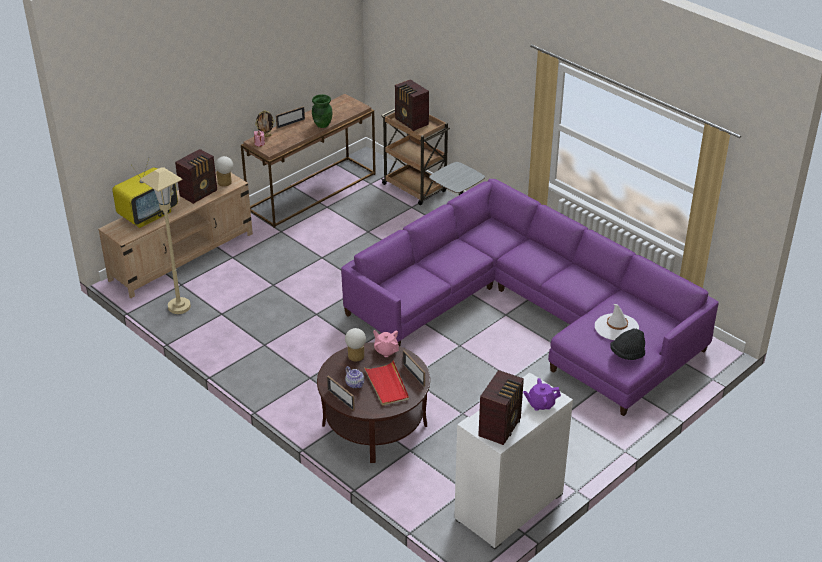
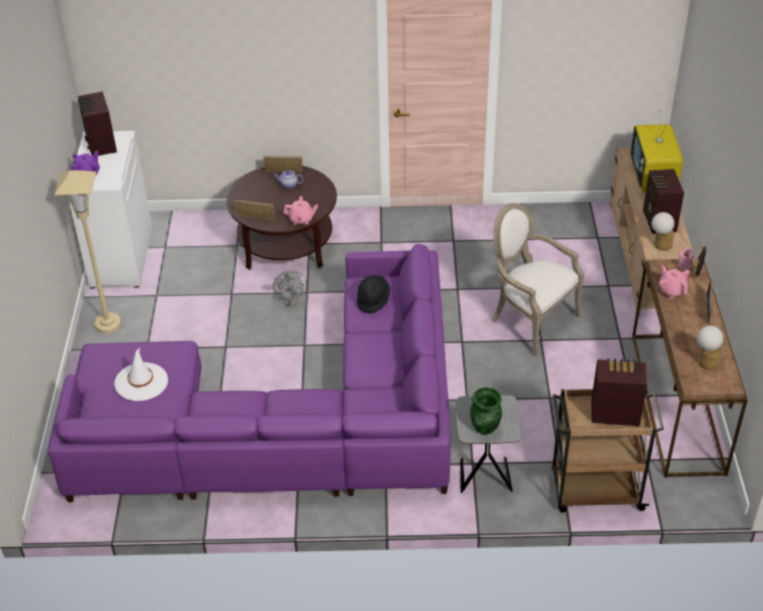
camera: 135 degrees right, 5 degrees up
beige floor lamp [140,168,191,314] -> beige floor lamp moved to [54,170,121,334]
green vase [312,94,332,128] -> green vase moved to [470,387,502,435]
table lamp [345,328,366,361] -> table lamp moved to [697,325,723,370]
red tray [364,360,409,406] -> none
black hat [610,328,645,360] -> black hat moved to [357,275,390,314]
none -> grey fan [273,270,307,307]
none -> armchair [492,203,584,357]
none -> pink teapot [659,265,690,298]

